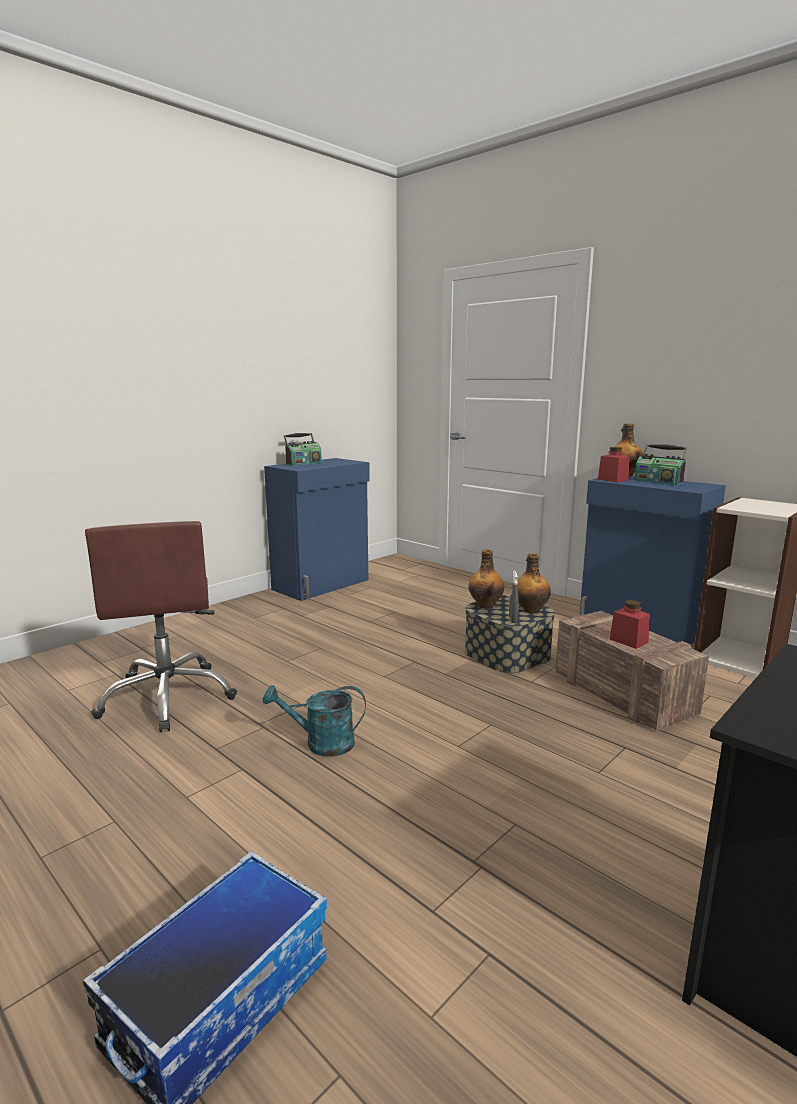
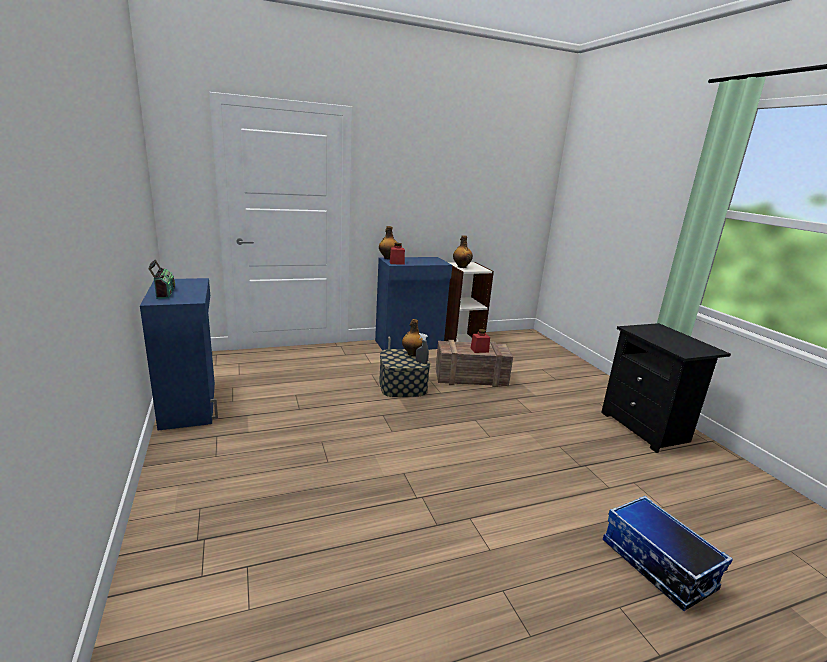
camera: 65 degrees left, 5 degrees up
brown office chair [85,521,237,732] -> none
turquoise watering can [262,685,366,757] -> none
bottle [468,549,504,609] -> bottle moved to [453,235,473,268]
radio [634,444,688,485] -> none

